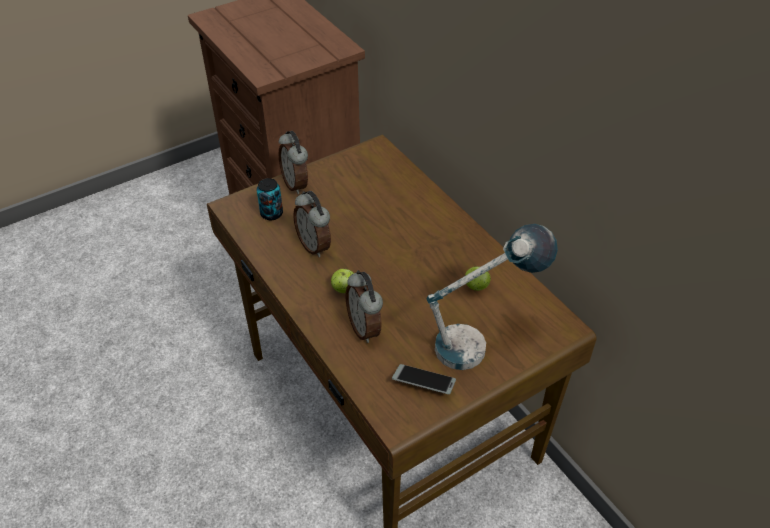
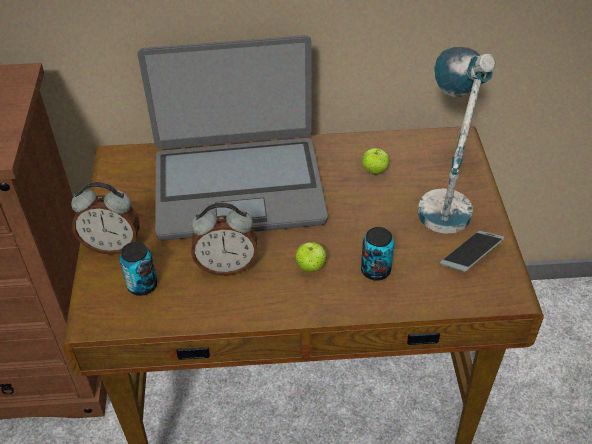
camera: 60 degrees left, 0 degrees up
alarm clock [346,270,383,343] -> can [361,227,394,281]
none -> laptop [138,35,328,241]

